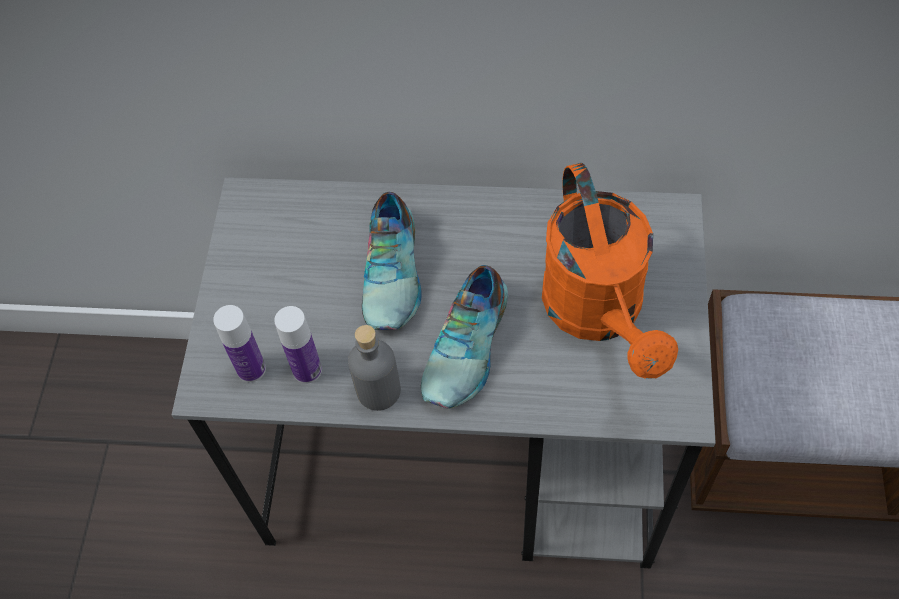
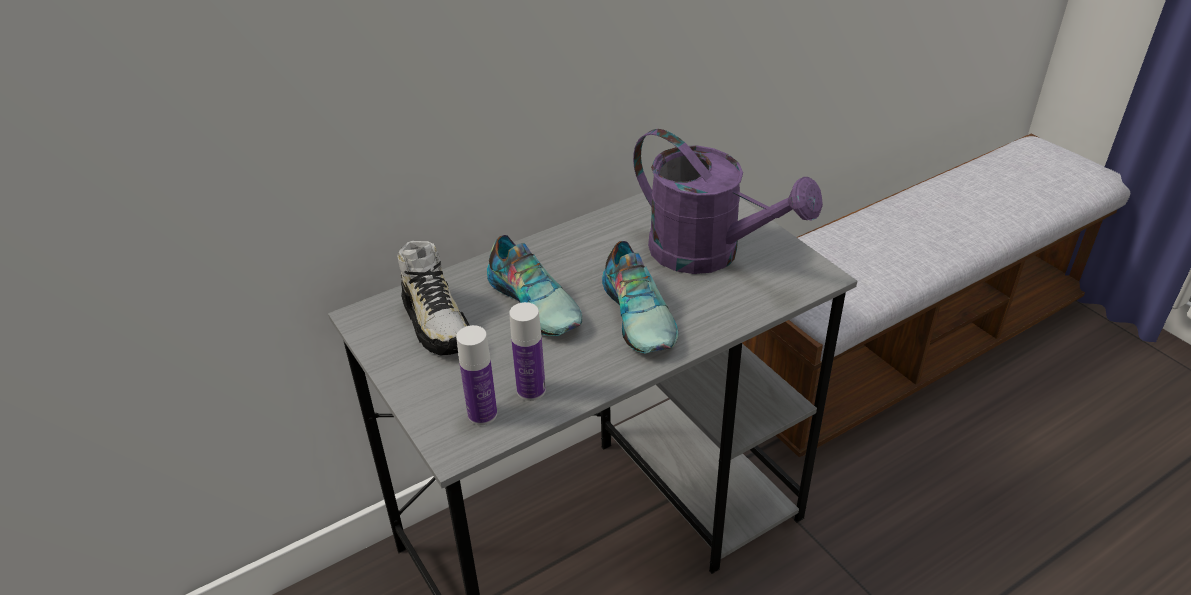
camera: 40 degrees left, 20 degrees down
grey bottle [348,325,401,411] -> none
orange watering can [542,163,678,379] -> purple watering can [633,129,823,274]
none -> shoe [397,241,470,356]

